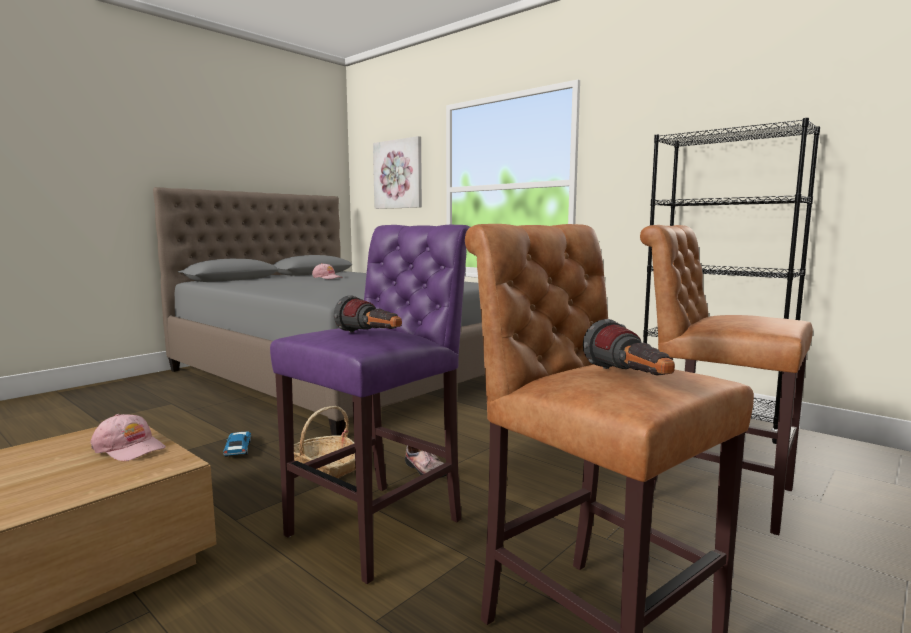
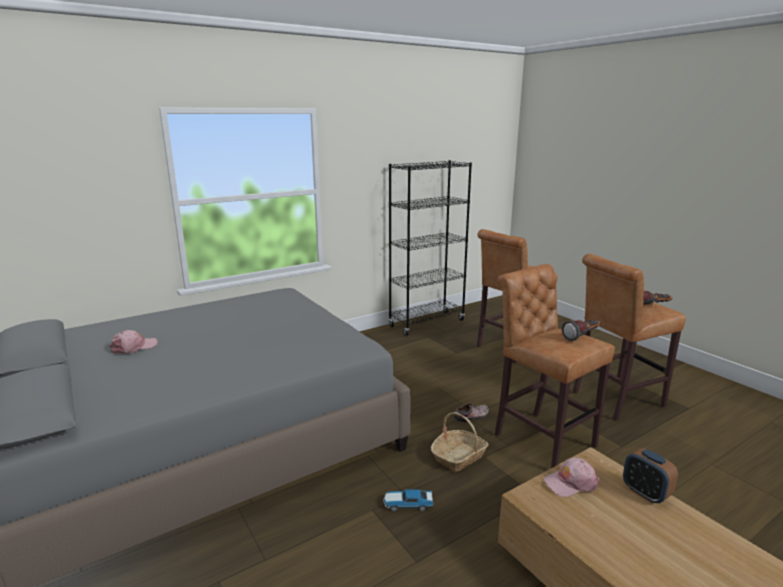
camera: 75 degrees left, 10 degrees up
pink cap [91,414,166,461] -> pink cap turned 150 degrees counterclockwise [544,458,599,497]
purple stool [270,225,470,584] -> brown stool [495,264,615,468]
picture [373,136,422,209] -> none
none -> alarm clock [623,448,678,503]

